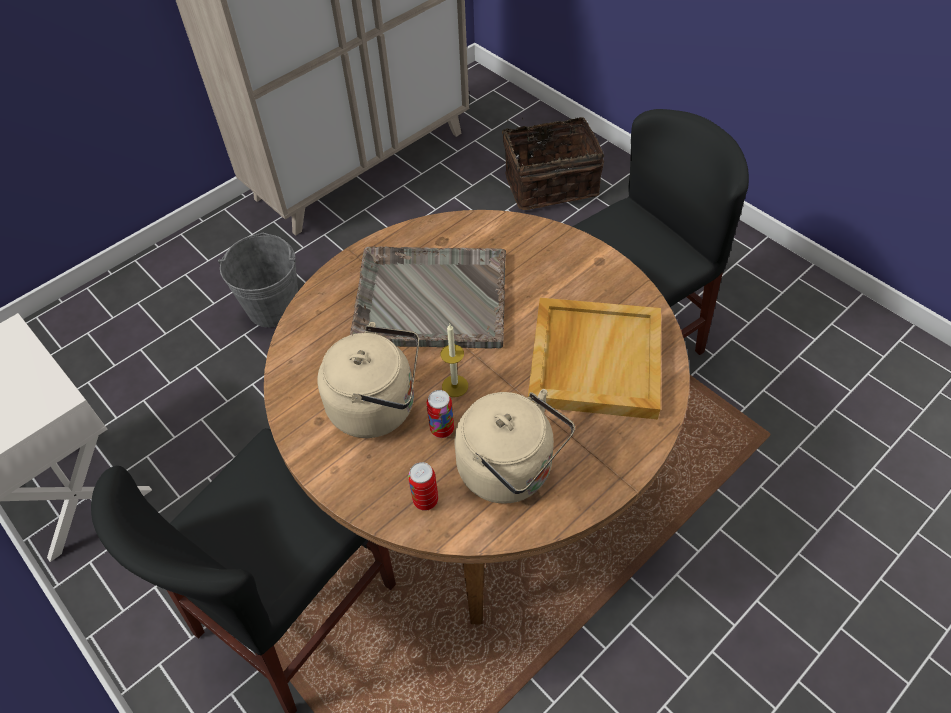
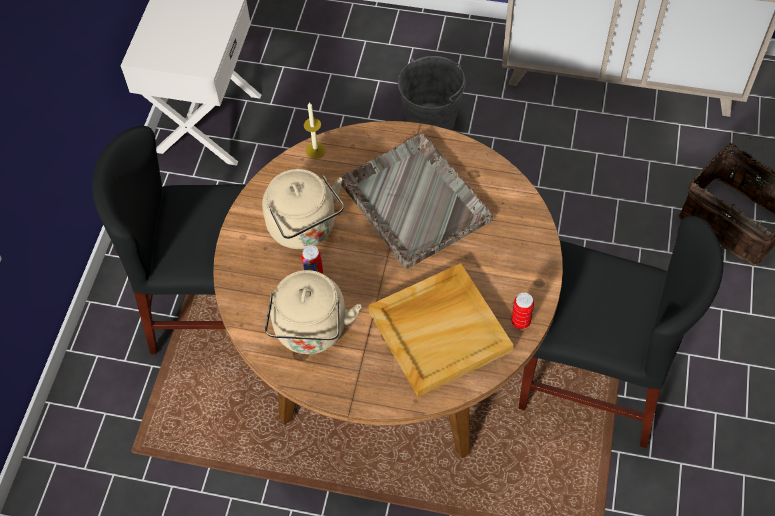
camera: 55 degrees right, 5 degrees up
can [408,462,438,511] -> can moved to [511,293,534,329]
candle [441,324,468,397] -> candle moved to [304,102,326,159]

